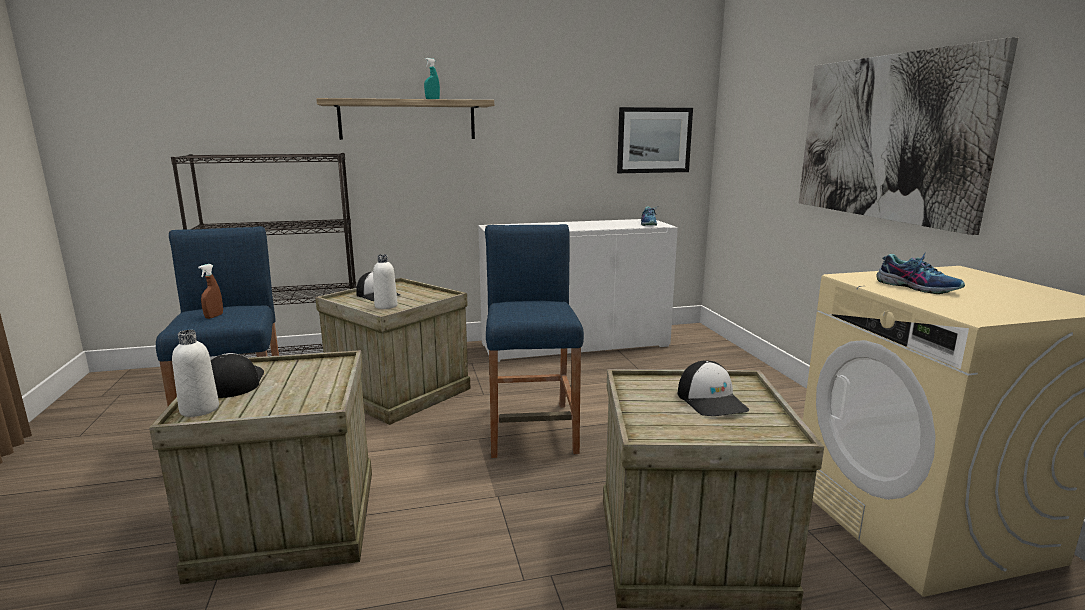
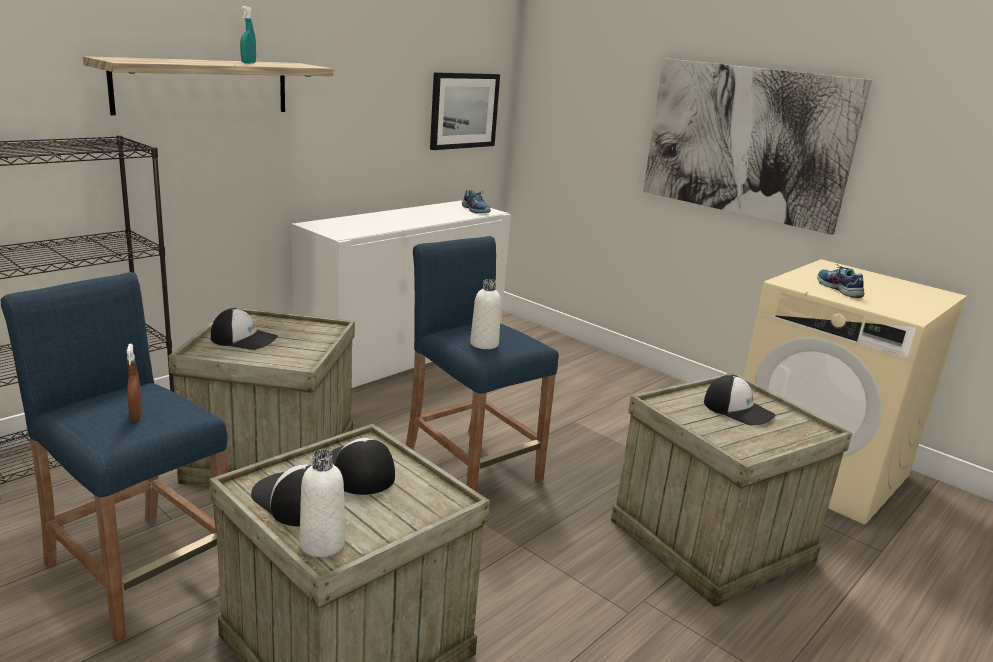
camera: 35 degrees left, 5 degrees up
white bottle [373,254,398,309] -> white bottle moved to [470,279,501,349]
shoe [876,252,965,294] -> shoe turned 120 degrees counterclockwise [817,264,864,298]
none -> cap [331,438,395,495]

